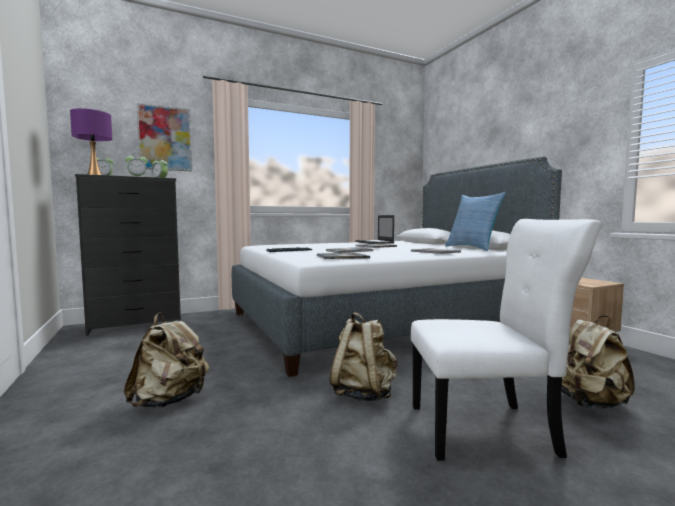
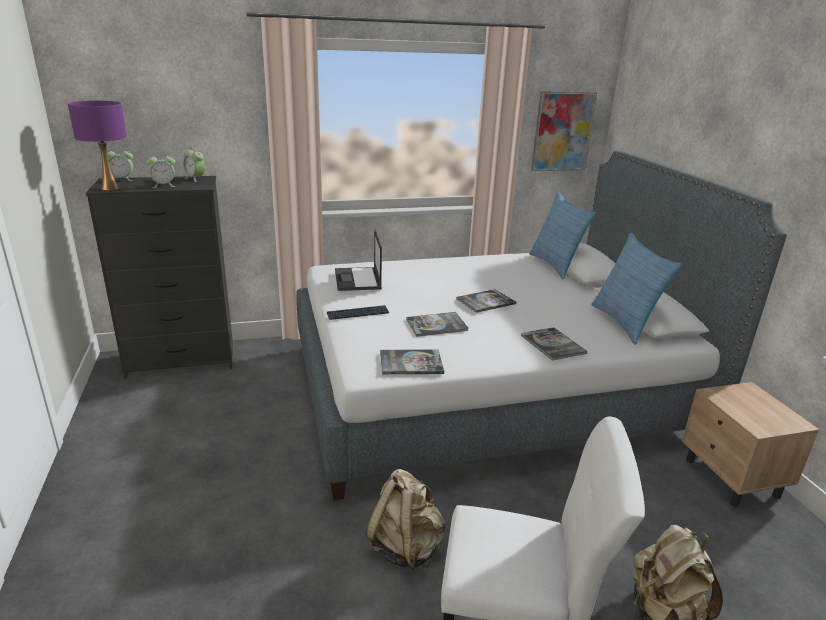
camera: 10 degrees right, 20 degrees up
beige backpack [124,313,209,408] -> none
picture [136,103,192,172] -> picture moved to [531,91,597,171]
laptop [356,215,394,244] -> laptop moved to [335,229,382,291]
none -> pillow [529,192,596,280]

